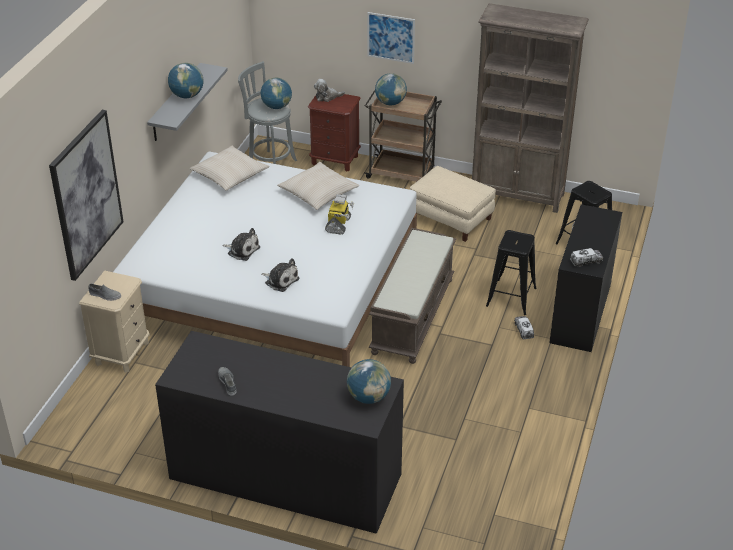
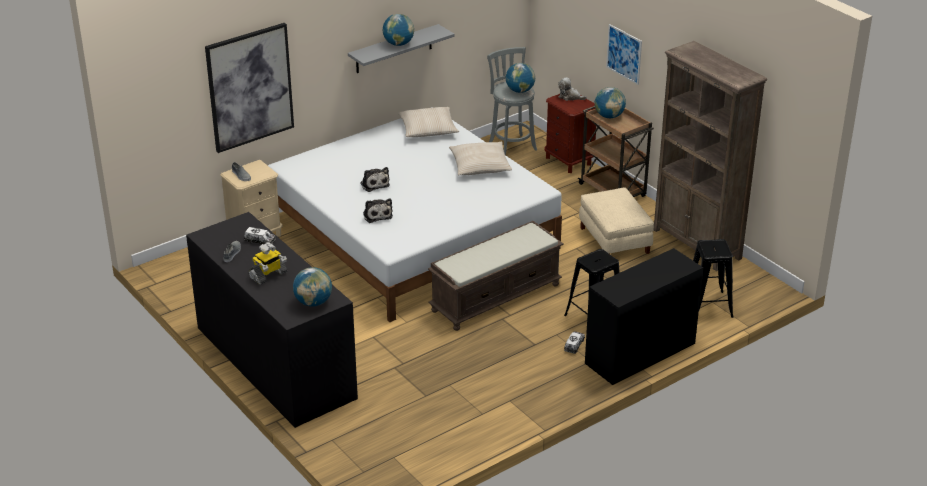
camera: 35 degrees right, 5 degrees down
toy robot [325,194,354,235] -> toy robot moved to [248,242,287,285]
toy truck [570,248,603,267] -> toy truck moved to [244,227,276,244]

